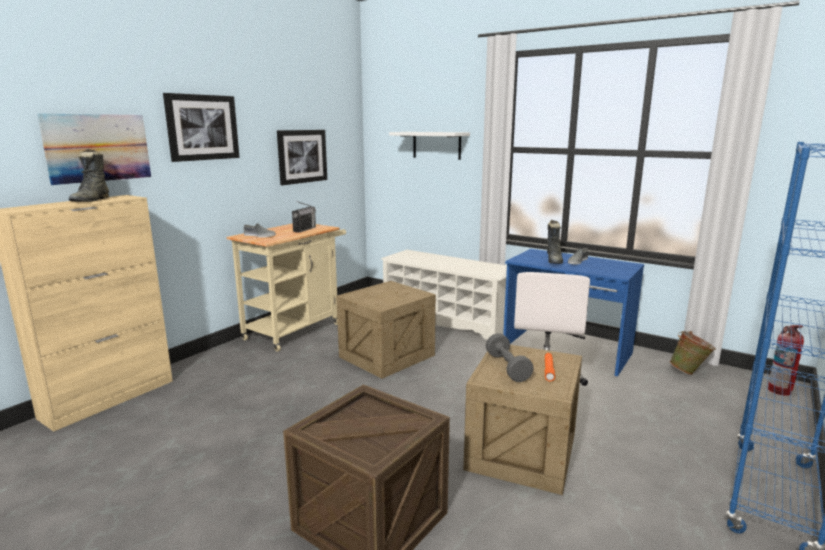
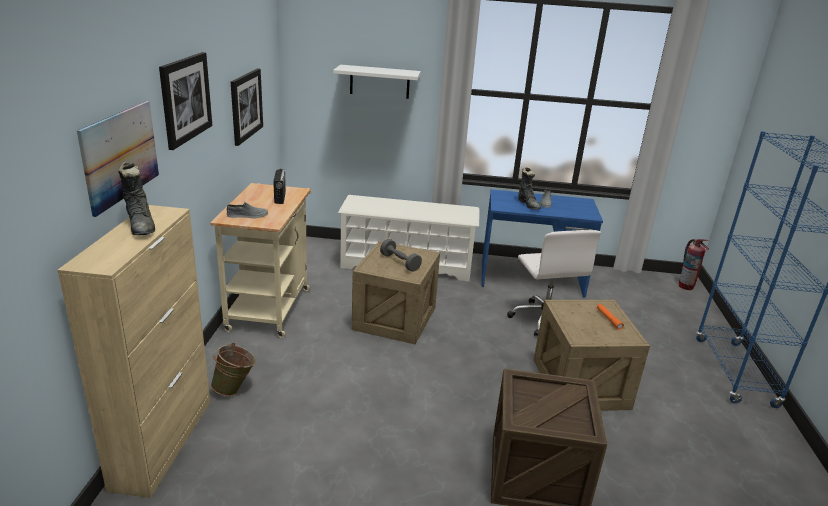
camera: 30 degrees left, 10 degrees up
grey dumbbell [486,333,534,382] -> grey dumbbell moved to [380,239,422,272]
green bucket [669,331,716,375] -> green bucket moved to [211,343,256,396]

